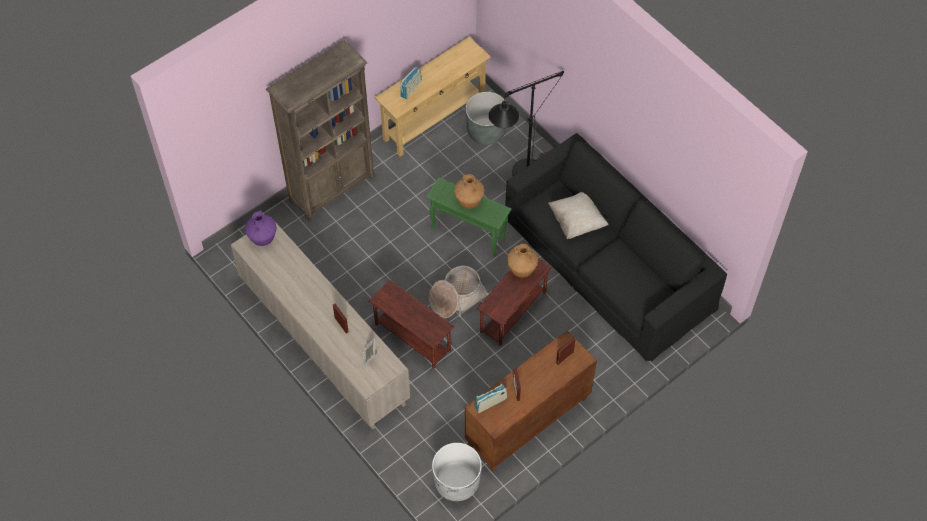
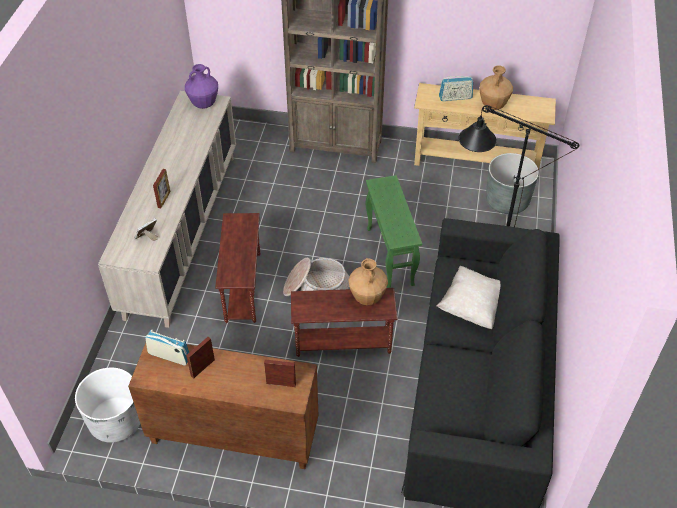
camera: 50 degrees right, 10 degrees down
brown vase [454,174,485,209] -> brown vase moved to [479,65,513,110]

